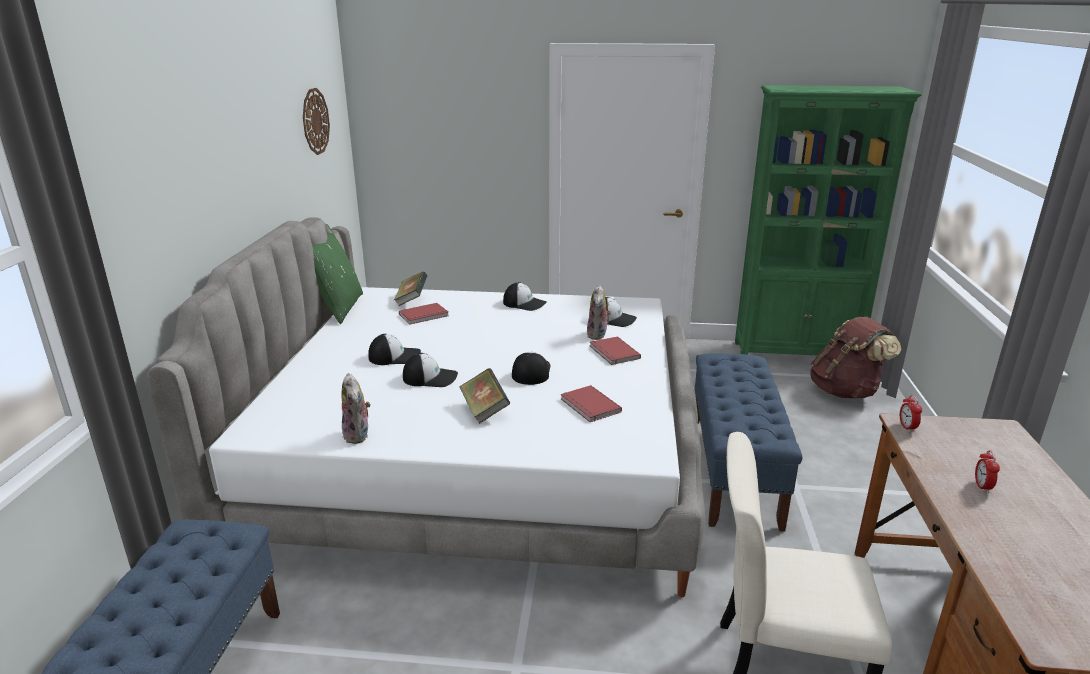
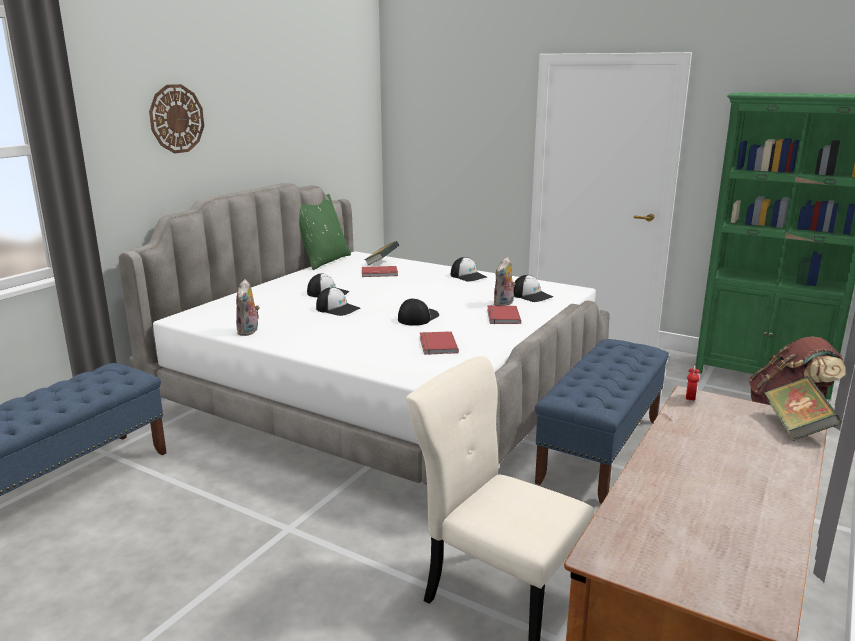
camera: 25 degrees right, 5 degrees down
wall clock [303,88,330,155] -> wall clock moved to [149,84,204,153]
book [459,368,510,424] -> book moved to [764,377,841,441]
alarm clock [975,450,1000,493] -> none

